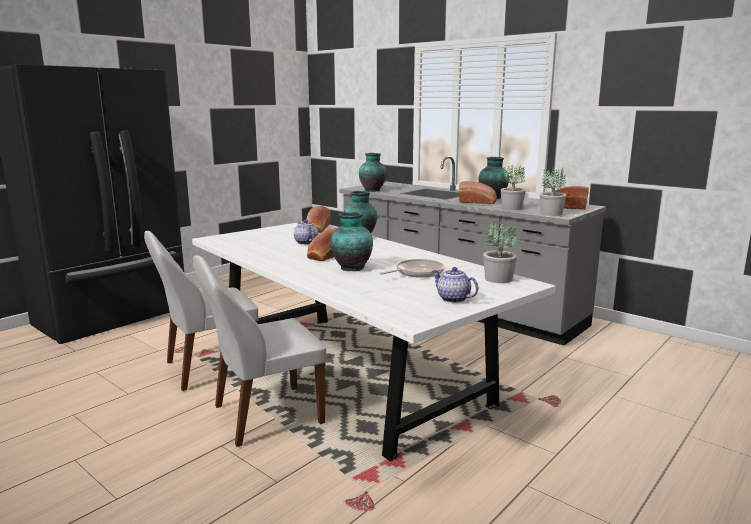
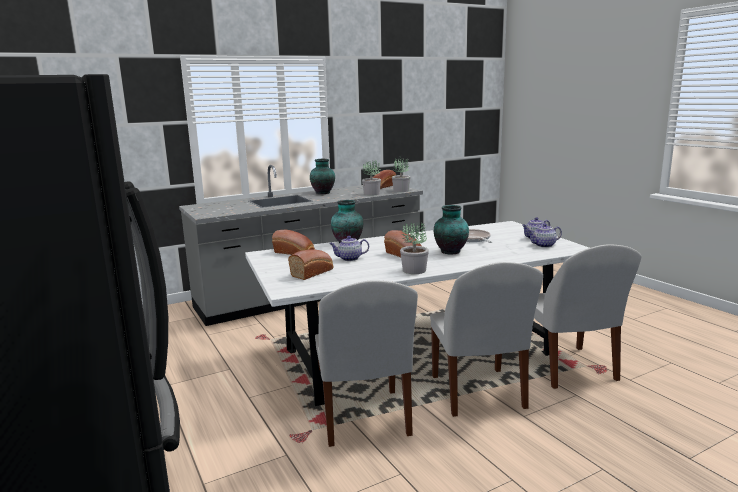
camera: 70 degrees left, 0 degrees up
vase [359,153,387,192] -> none
bread [459,181,497,204] -> bread moved to [288,249,334,280]
potted plant [483,222,517,283] -> potted plant moved to [400,222,429,274]
none -> teapot [528,224,562,248]
none -> white chair [534,244,642,389]

